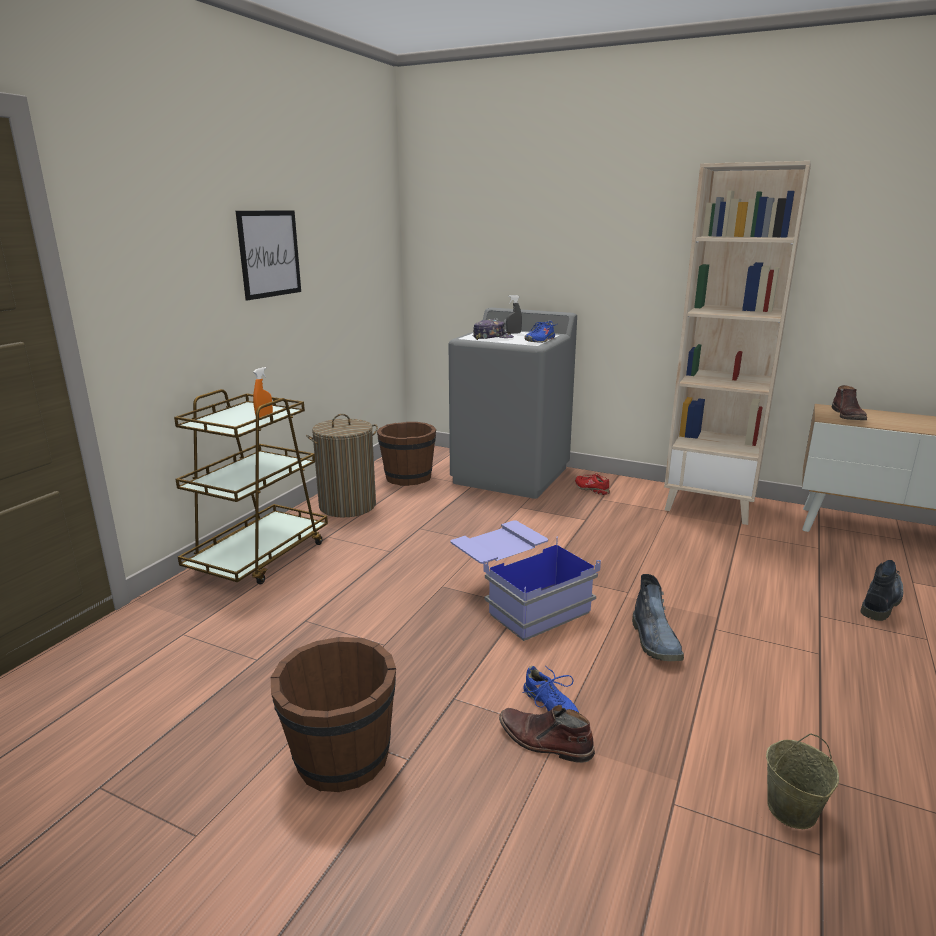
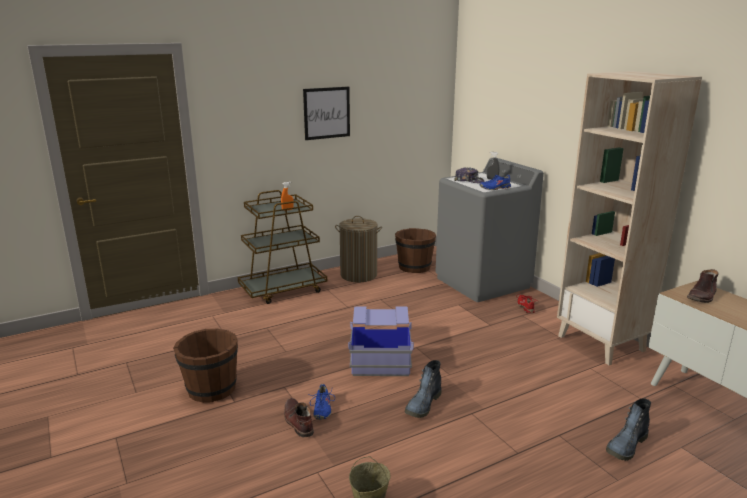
camera: 35 degrees right, 0 degrees up
boot [860,560,904,621] -> boot turned 150 degrees clockwise [606,398,651,461]

